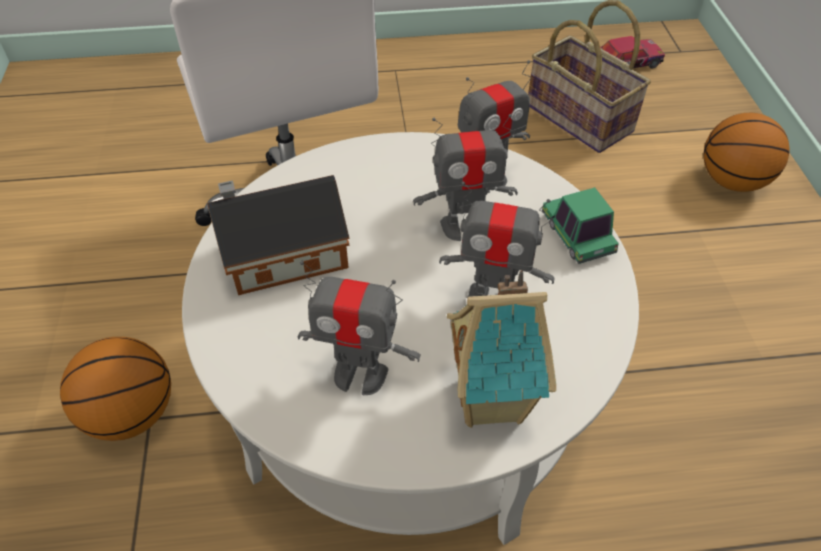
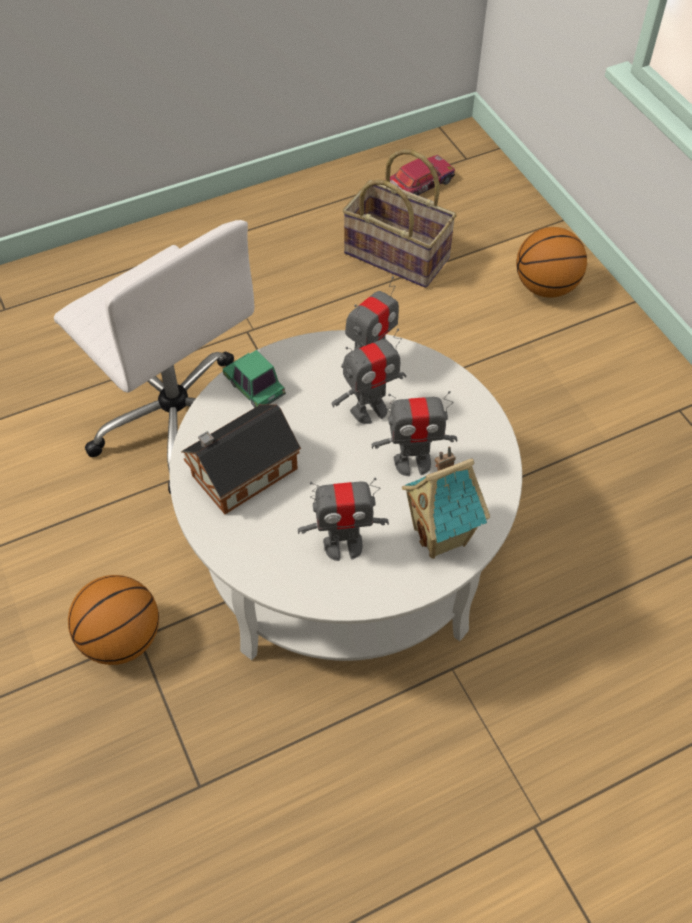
camera: 20 degrees left, 5 degrees up
toy car [542,187,619,264] -> toy car moved to [223,350,286,407]

